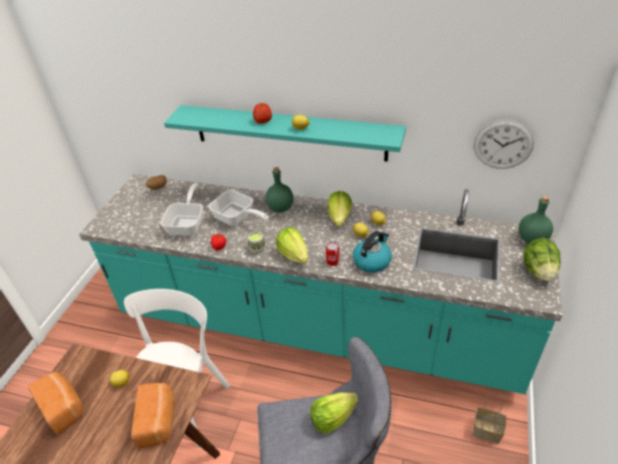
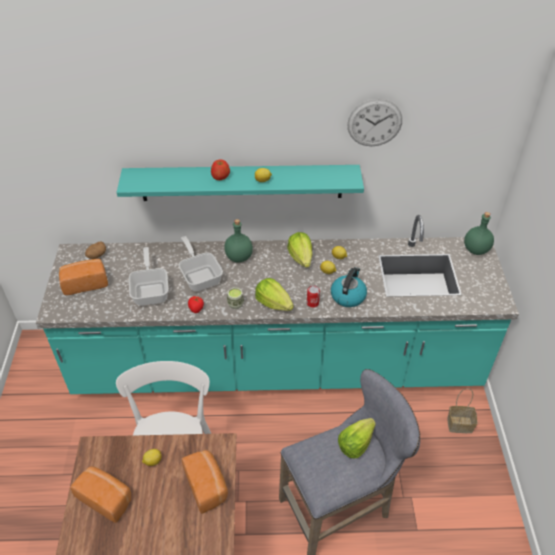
camera: 20 degrees left, 5 degrees up
frying pan [208,190,269,226] -> frying pan turned 135 degrees counterclockwise [179,236,223,291]
wall clock [474,120,534,169] -> wall clock moved to [347,99,402,146]
lettuce [523,238,561,281] -> none
none -> bread [59,259,108,295]

